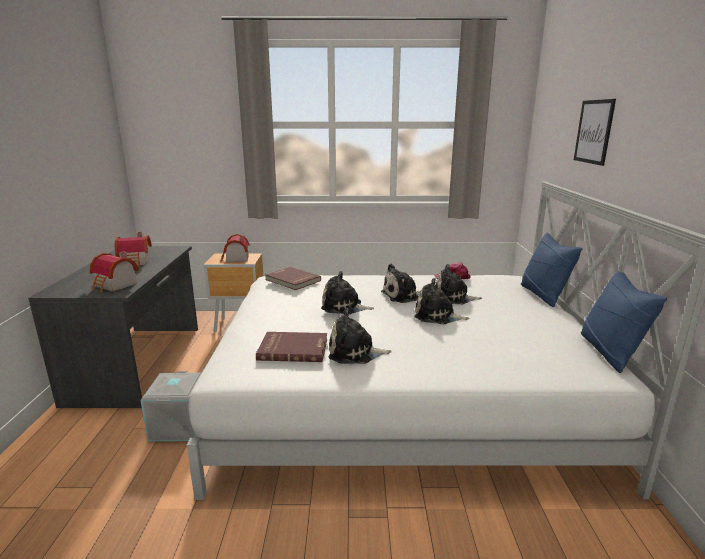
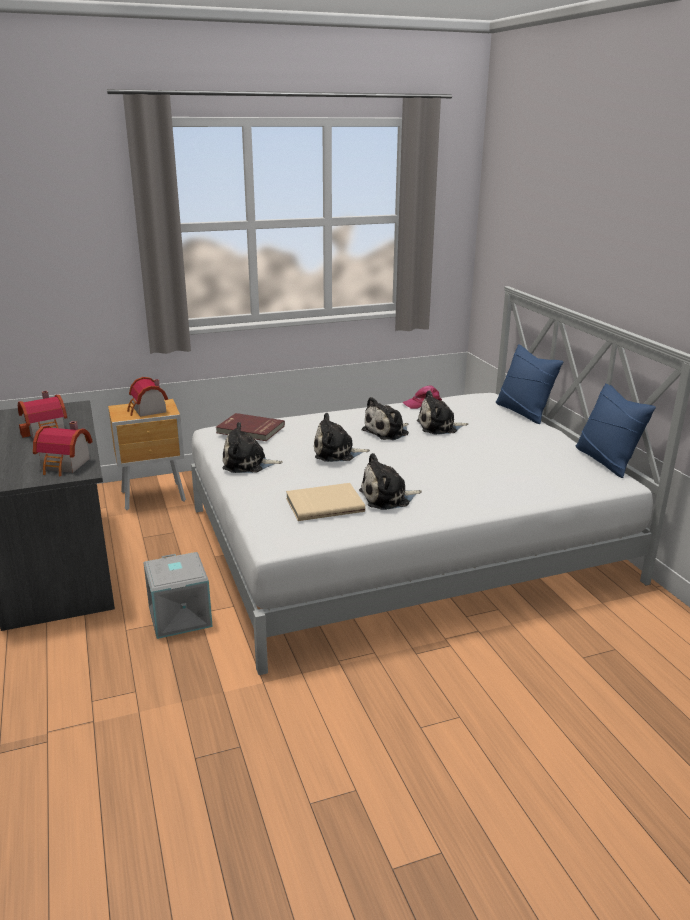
camera: 20 degrees left, 5 degrees up
red book [256,332,327,362] -> beige book [286,483,365,521]
plush toy [414,278,469,324] -> plush toy moved to [223,422,283,473]
picture [574,99,616,166] -> none

